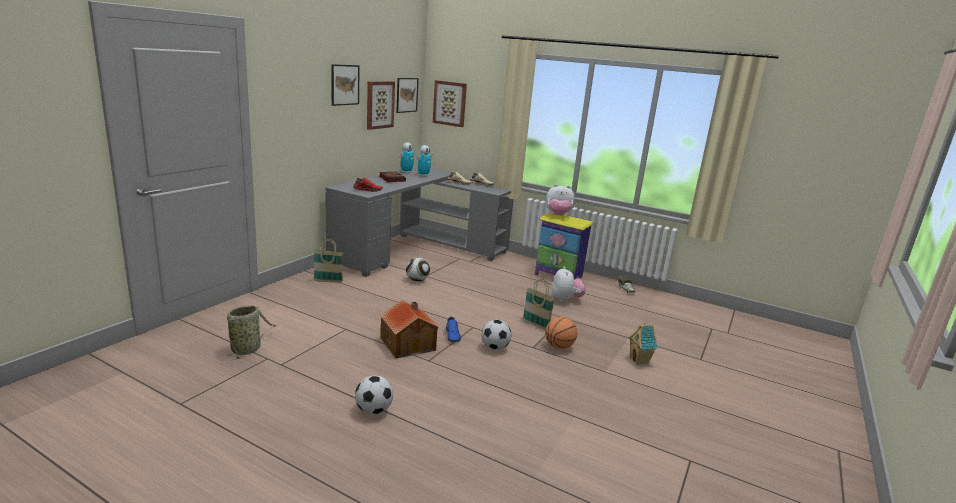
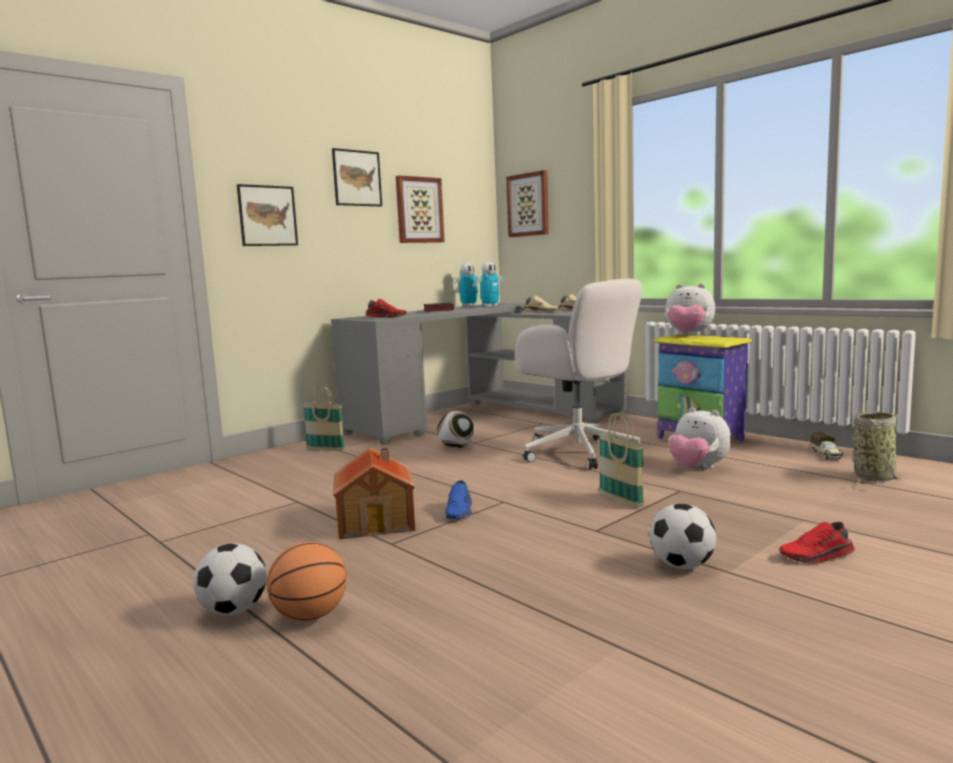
camera: 20 degrees right, 10 degrees down
basket [221,305,276,361] -> basket moved to [854,411,899,484]
picture [396,78,419,113] -> picture moved to [237,184,298,246]
football [481,320,511,350] -> football moved to [650,503,716,569]
basketball [545,317,577,349] -> basketball moved to [266,542,347,621]
plush toy [552,266,585,302] -> plush toy turned 120 degrees clockwise [668,407,731,469]
toy house [628,323,659,365] -> red shoe [779,522,855,564]
none -> white office chair [515,279,642,469]

